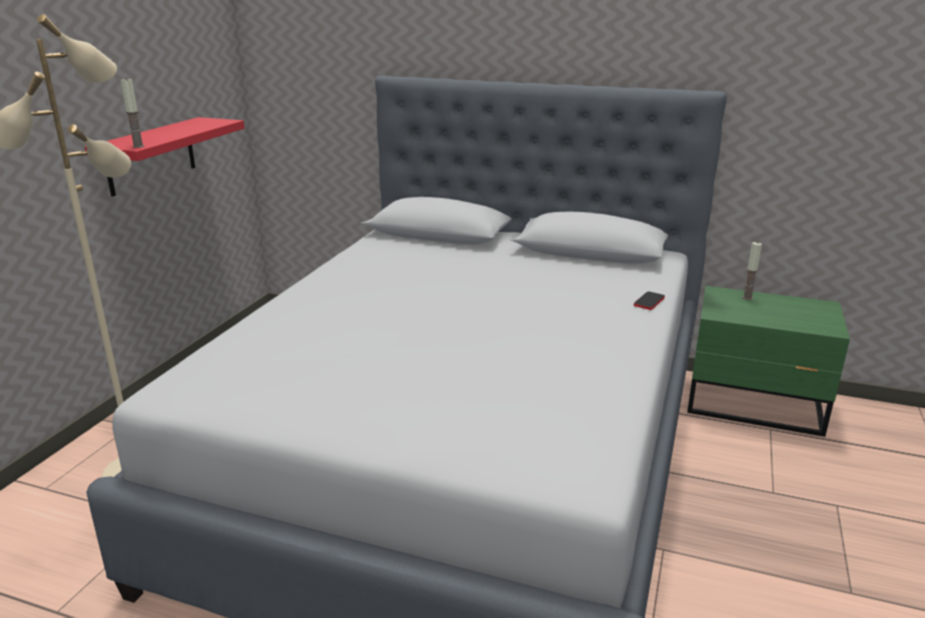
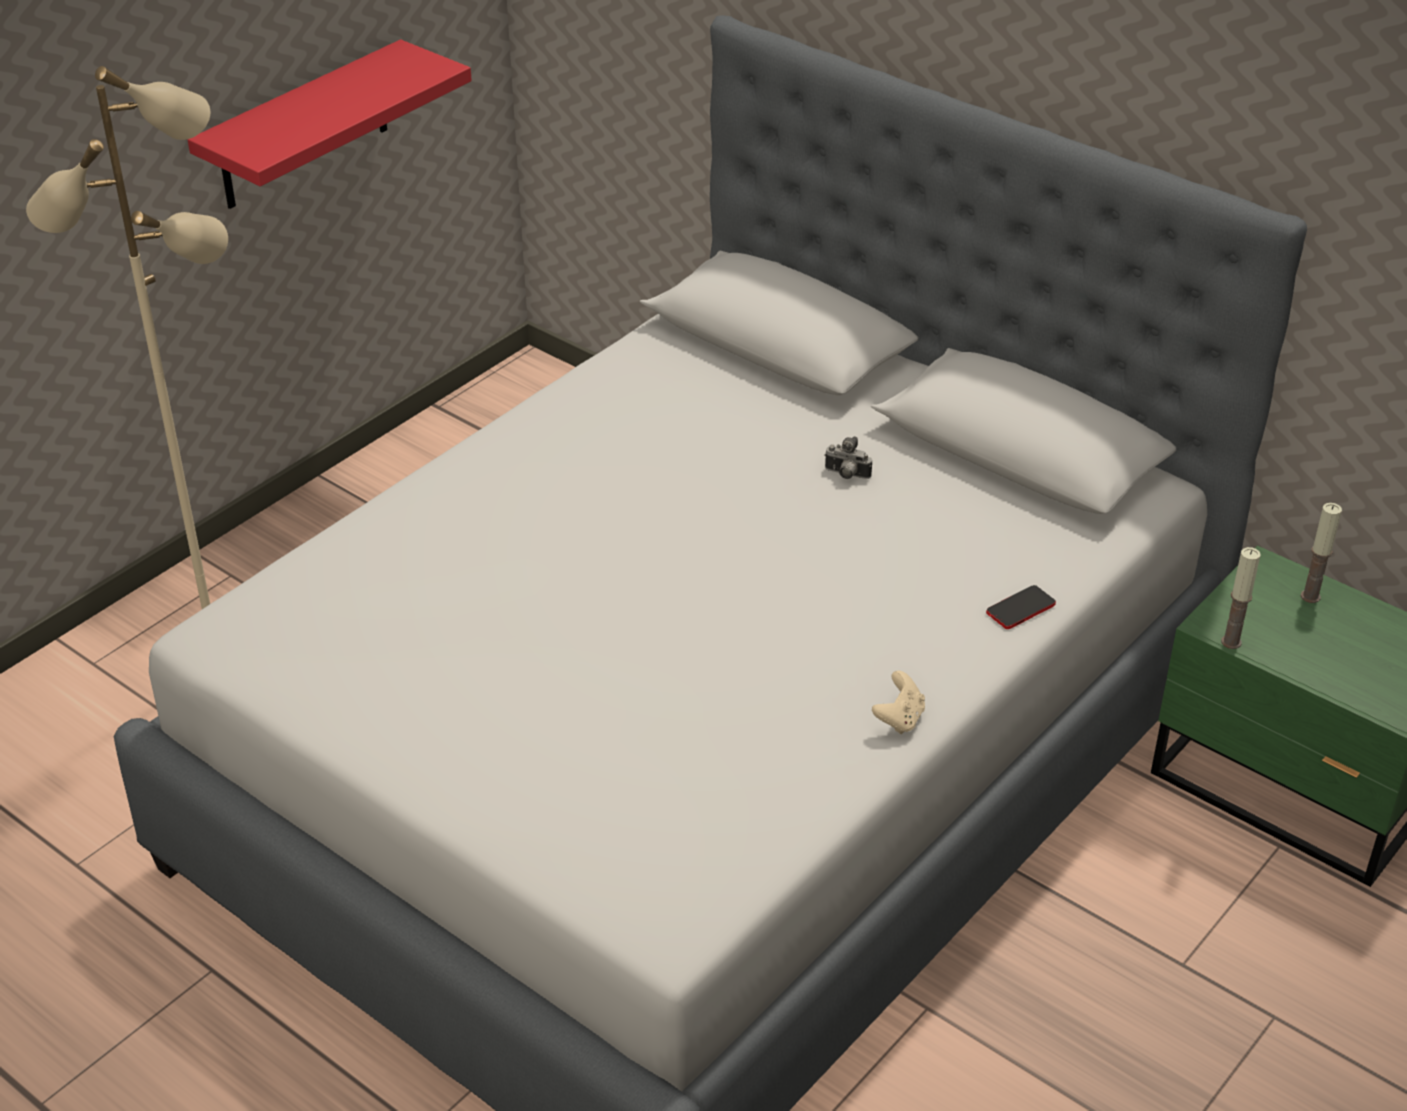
camera: 20 degrees right, 15 degrees up
candle [121,77,144,148] -> candle moved to [1221,547,1261,649]
none -> camera [824,436,872,479]
none -> beige game controller [872,671,925,734]

